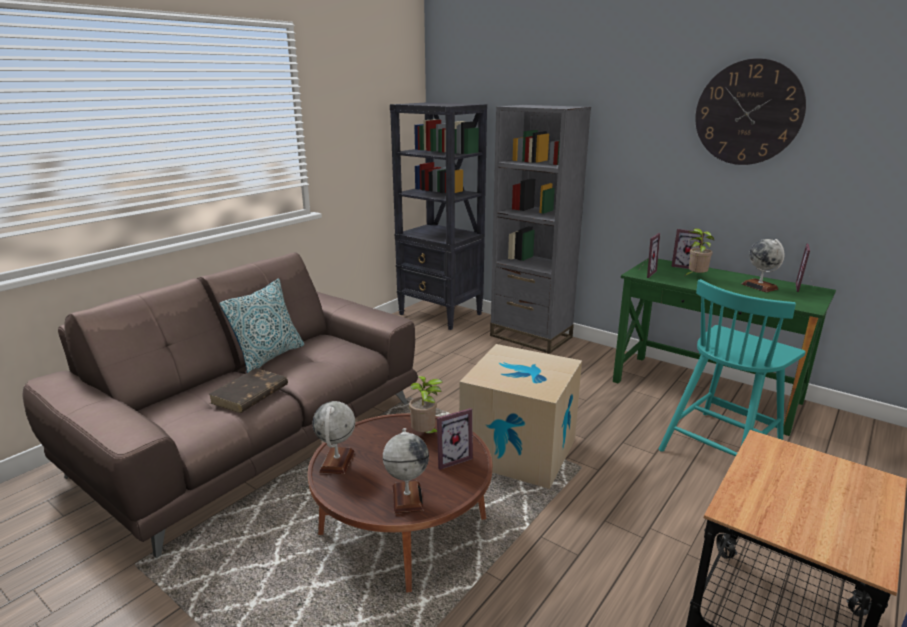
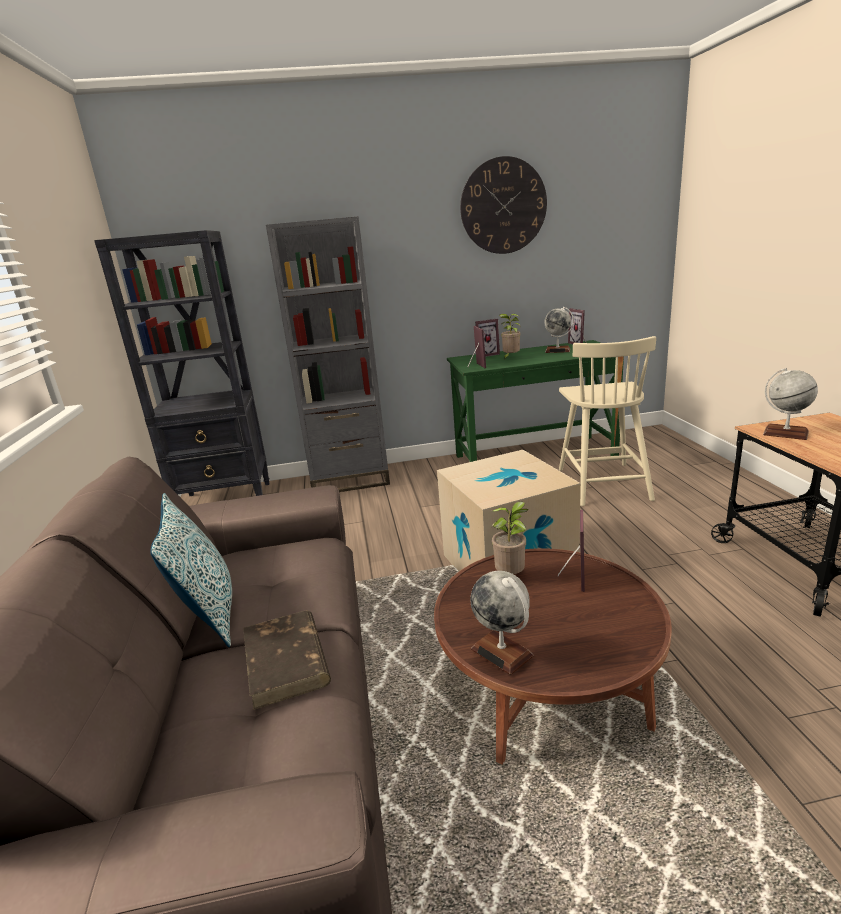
camera: 45 degrees left, 0 degrees up
globe [383,428,429,513] -> globe moved to [763,368,818,440]
turquoise chair [659,279,806,456] -> beige chair [559,336,656,506]

